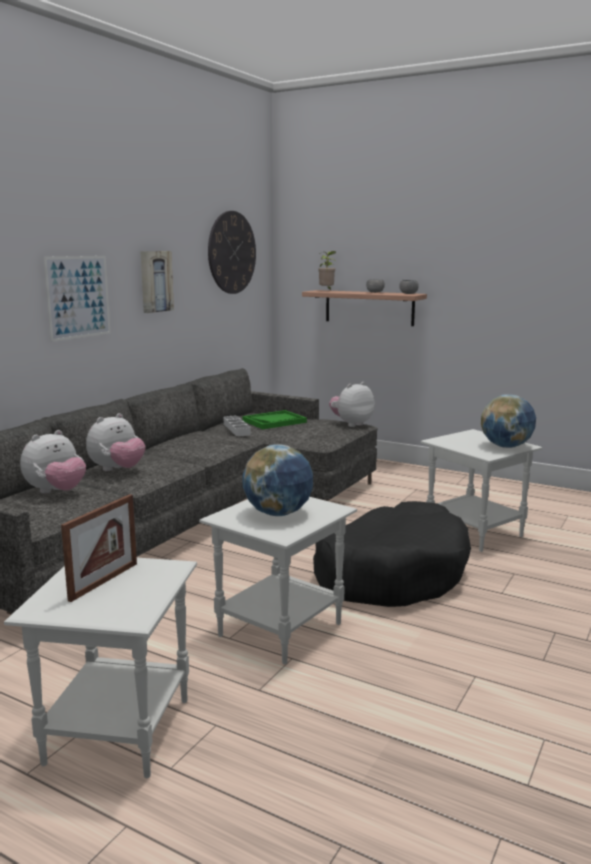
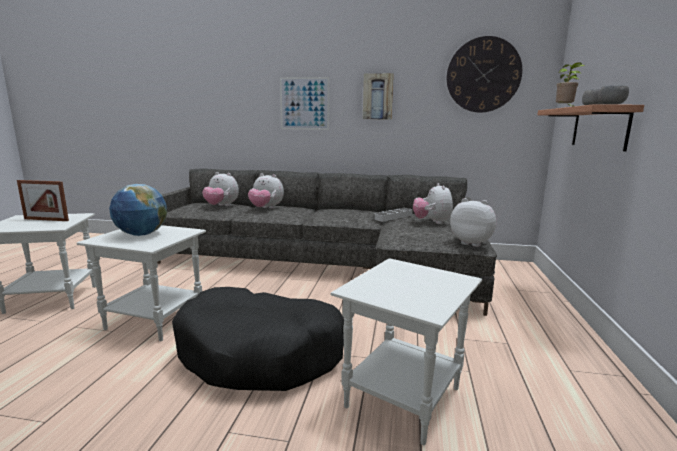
camera: 70 degrees right, 0 degrees up
green tray [243,410,307,429] -> plush toy [413,183,453,224]
globe [481,394,536,448] -> none

